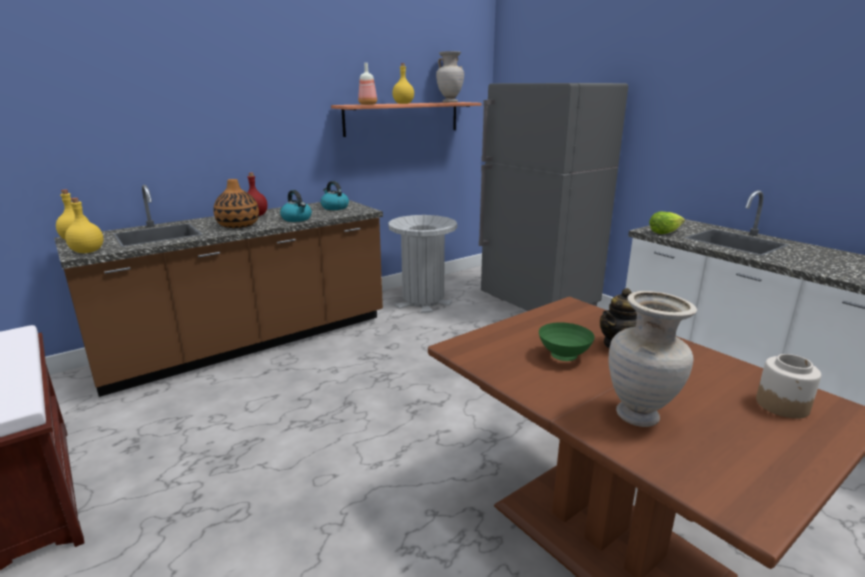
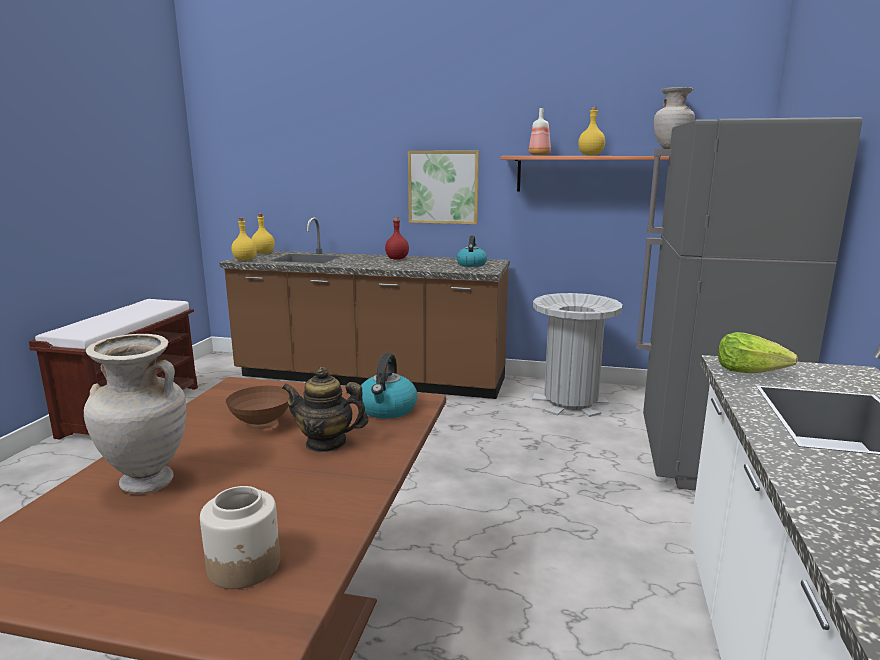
camera: 50 degrees right, 5 degrees down
vase [213,179,259,228] -> none
kettle [280,190,312,222] -> kettle moved to [361,353,418,419]
green bowl [539,322,595,361] -> brown bowl [226,386,290,430]
none -> picture [408,151,479,224]

